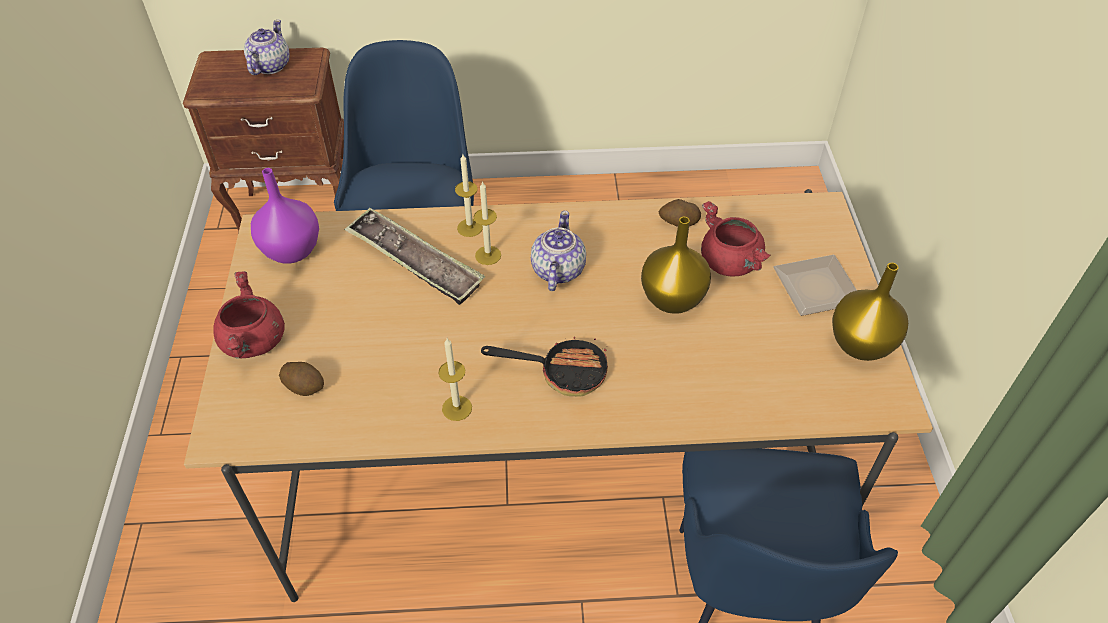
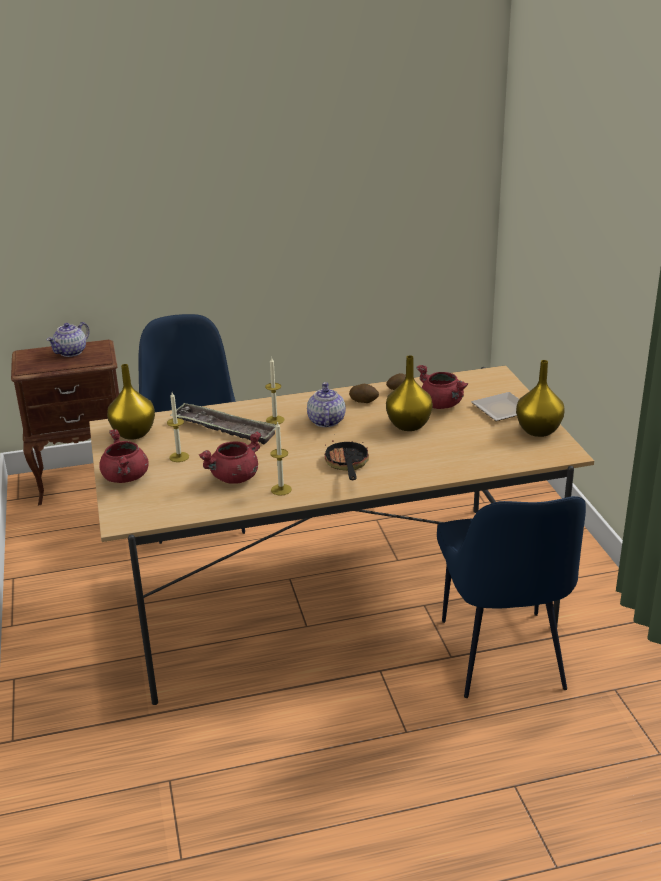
camera: 10 degrees left, 20 degrees down
teapot [244,20,289,75] -> teapot turned 150 degrees counterclockwise [47,322,89,357]
purple vase [251,168,319,263] -> yellow vase [107,364,155,440]
potato [279,362,324,396] -> potato moved to [349,384,379,403]
candle [455,154,483,237] -> candle moved to [167,392,189,462]
frying pan [481,337,608,397] -> frying pan turned 90 degrees counterclockwise [325,440,369,480]
none -> red cooking pot [198,432,262,484]

